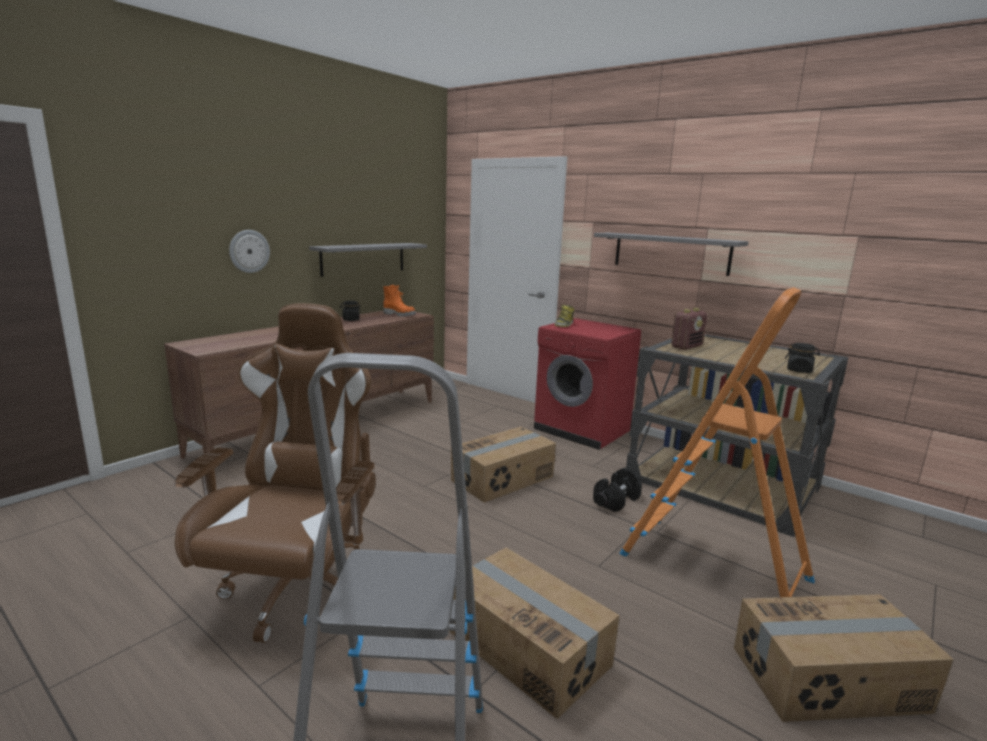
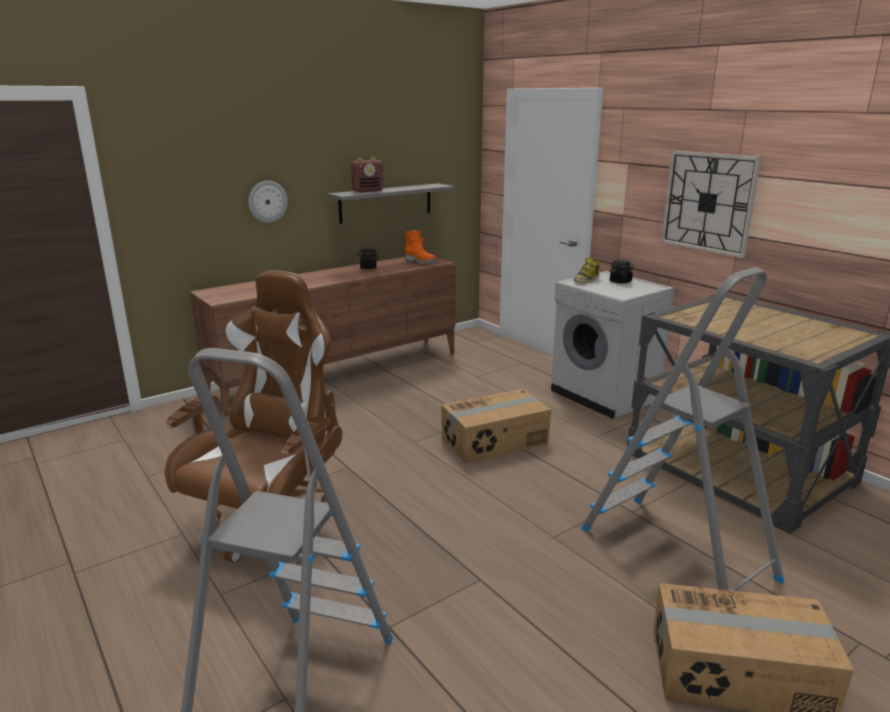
camera: 15 degrees right, 5 degrees up
cardboard box [449,547,620,719] -> none
red washing machine [534,318,641,450] -> white washing machine [551,271,674,419]
black dumbbell [593,468,642,512] -> none
grey shelf [594,233,748,276] -> wall clock [661,151,761,258]
orange step ladder [620,287,815,597] -> grey step ladder [581,267,784,591]
radio [671,308,707,350] -> radio moved to [351,158,384,192]
black jar [785,343,820,373] -> black jar moved to [610,260,634,284]

